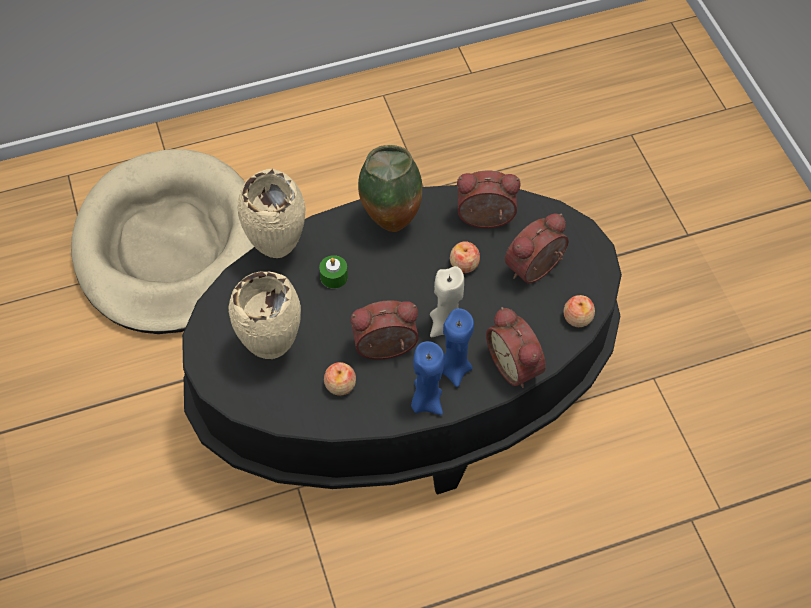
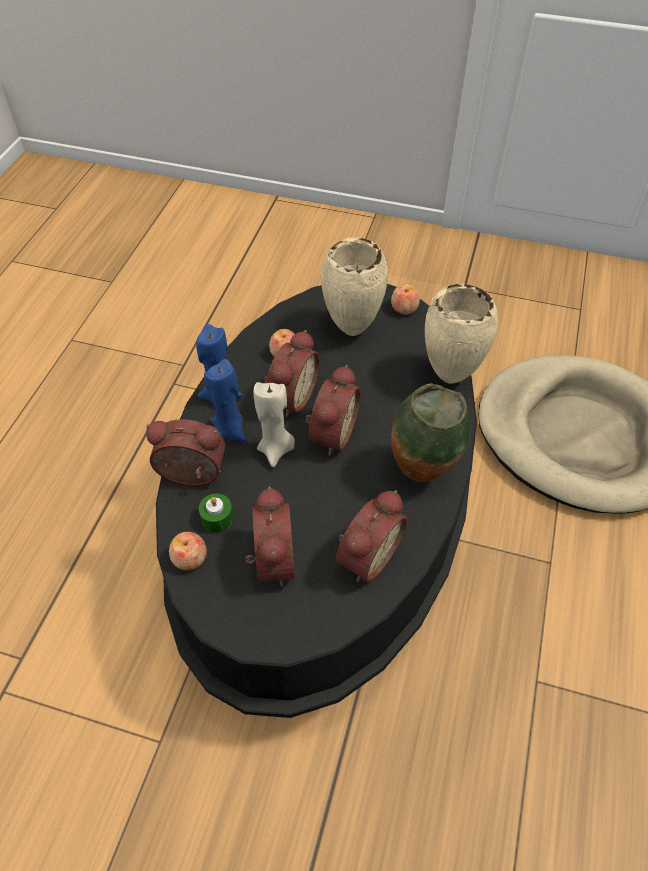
camera: 125 degrees right, 5 degrees down
green candle [319,255,348,289] -> green candle moved to [199,494,234,533]
apple [450,241,480,273] -> apple moved to [391,284,420,315]
none -> alarm clock [306,365,361,456]

